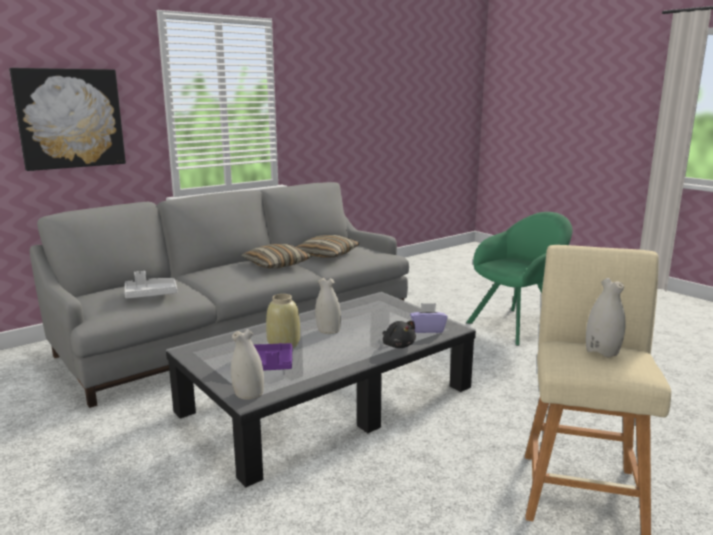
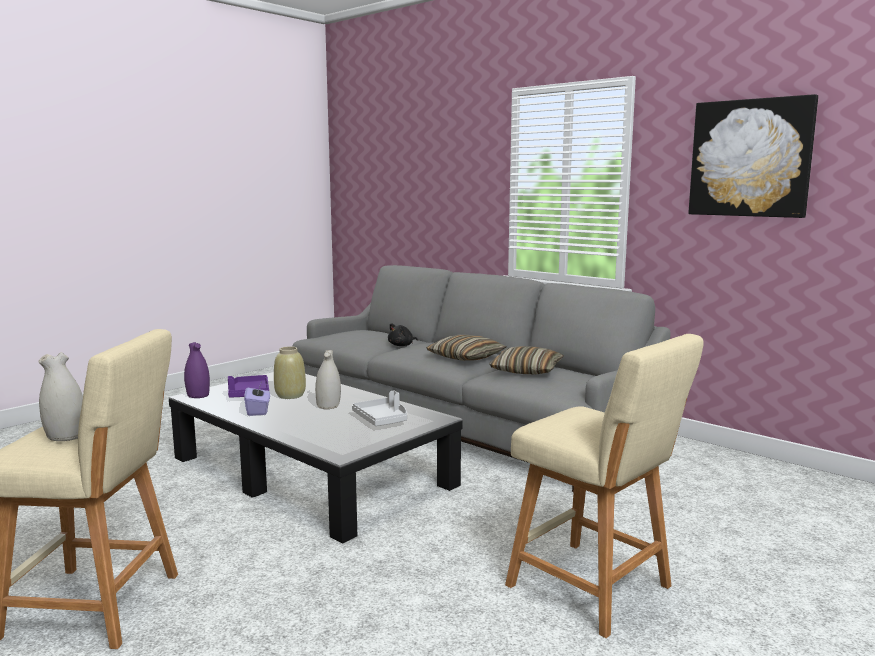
camera: 80 degrees right, 5 degrees down
picture [9,68,126,171] -> picture moved to [688,94,818,218]
grey tray [125,271,177,299] -> grey tray moved to [352,390,407,426]
white vase [231,329,264,400] -> purple vase [184,342,210,398]
black plush toy [383,321,416,348] -> black plush toy moved to [388,323,418,346]
purple tissue box [410,303,448,333] -> purple tissue box moved to [244,384,270,416]
green armchair [466,212,572,346] -> beige stool [505,334,704,638]

